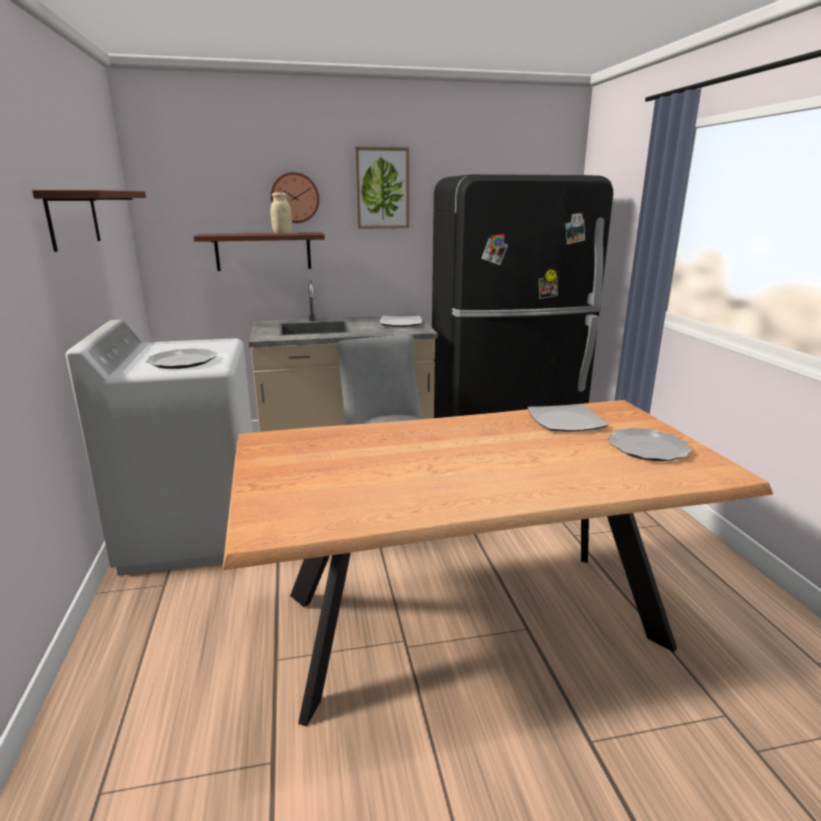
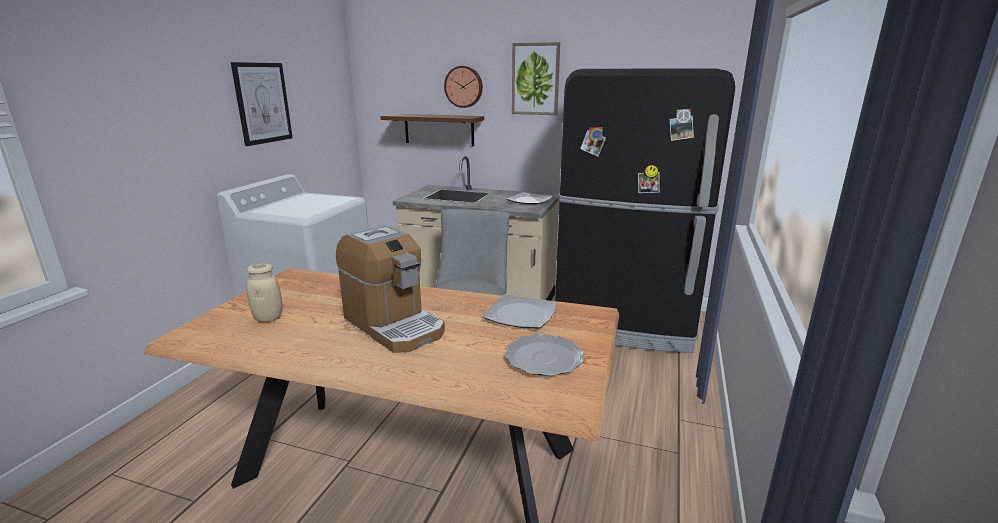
camera: 30 degrees right, 0 degrees up
brown shelf [32,190,146,252] -> picture [231,62,293,146]
plate [146,348,216,369] -> none
beige jar [271,193,292,234] -> beige jar moved to [246,264,282,322]
none -> coffee machine [336,226,445,353]

